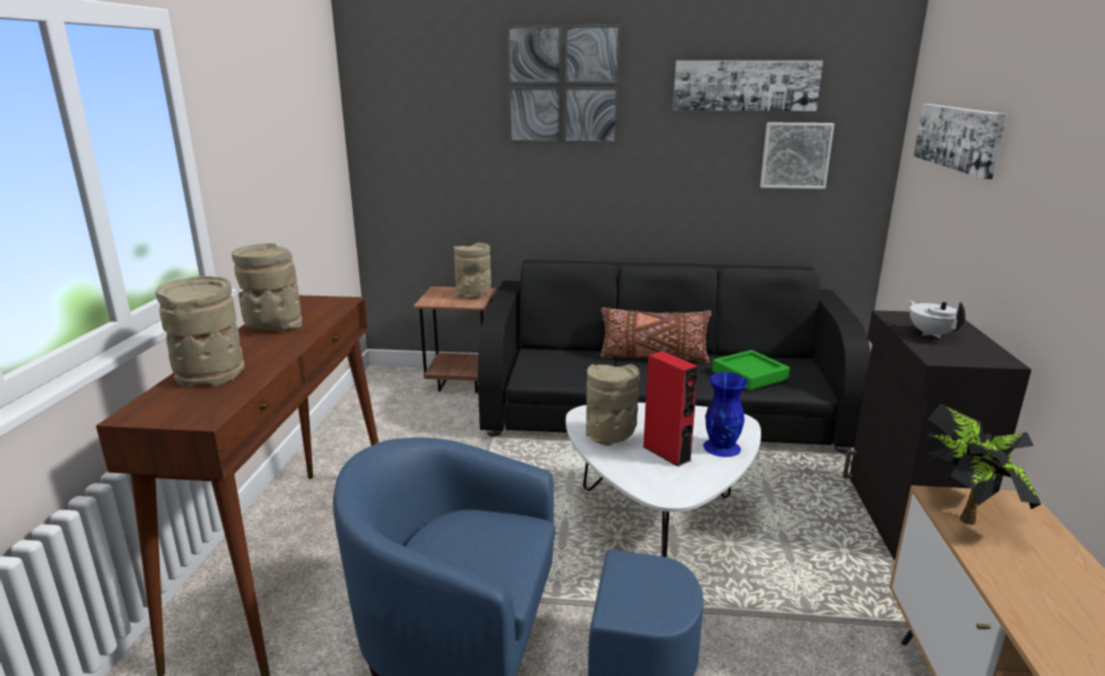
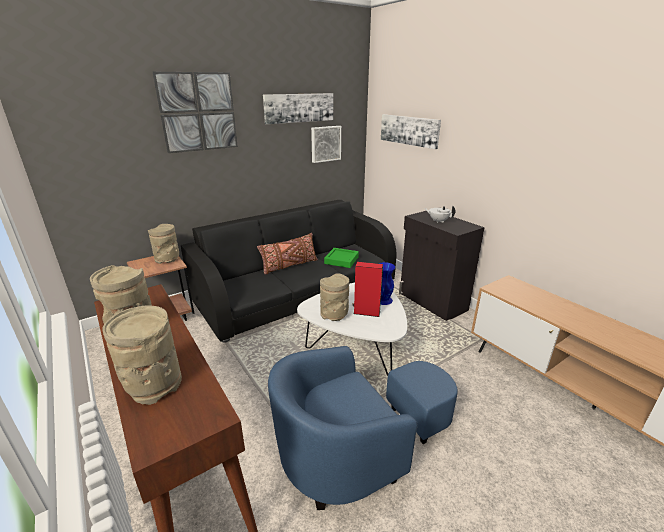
camera: 40 degrees left, 5 degrees up
potted plant [925,404,1041,525] -> none

